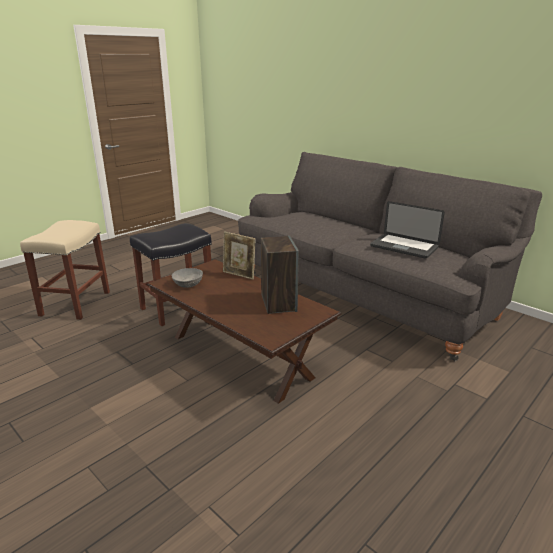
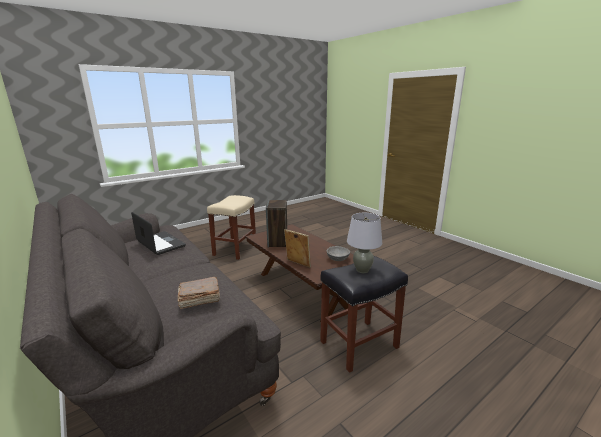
camera: 170 degrees left, 5 degrees down
beige stool [20,220,110,320] -> beige stool moved to [207,195,256,260]
none -> brown book [178,277,220,309]
none -> grey table lamp [347,213,382,273]

